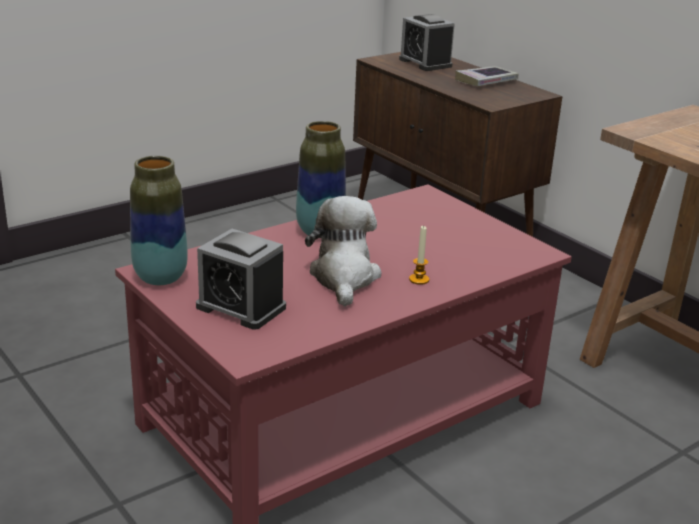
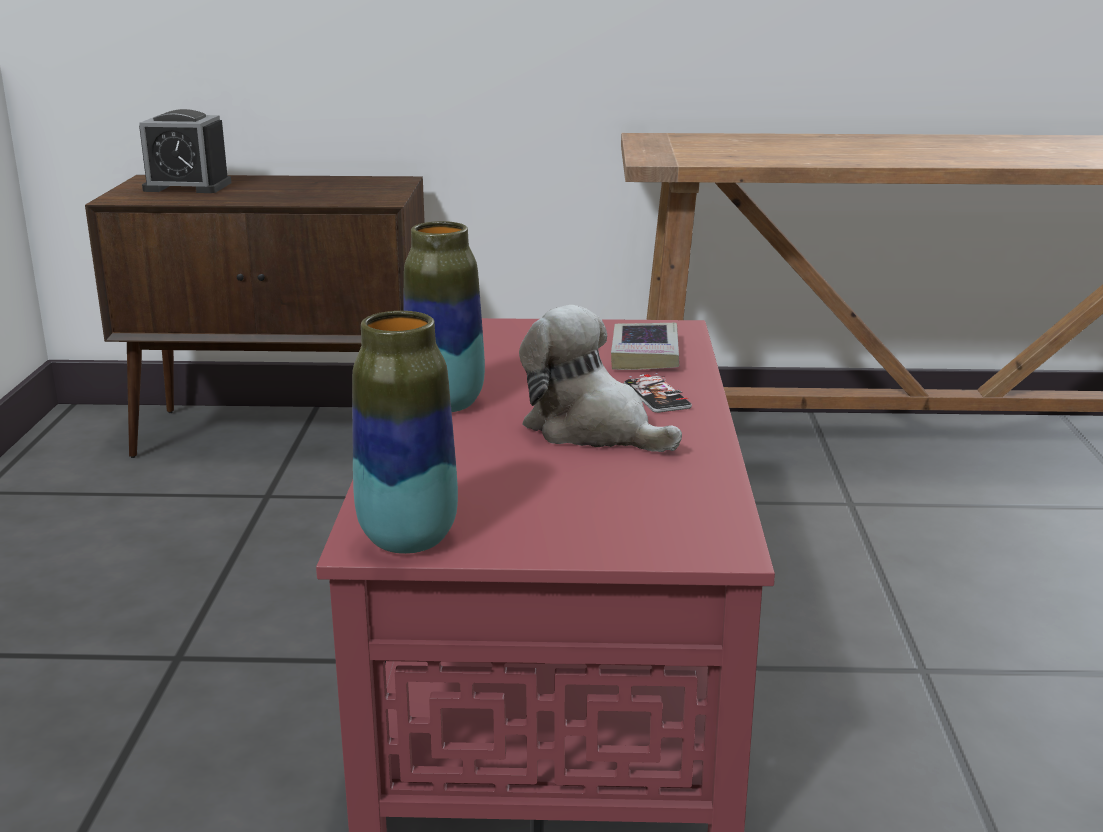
camera: 50 degrees left, 5 degrees down
alarm clock [196,229,286,330] -> none
candle [409,226,429,285] -> phone [624,373,692,413]
book [455,66,518,86] -> book moved to [611,322,679,370]

